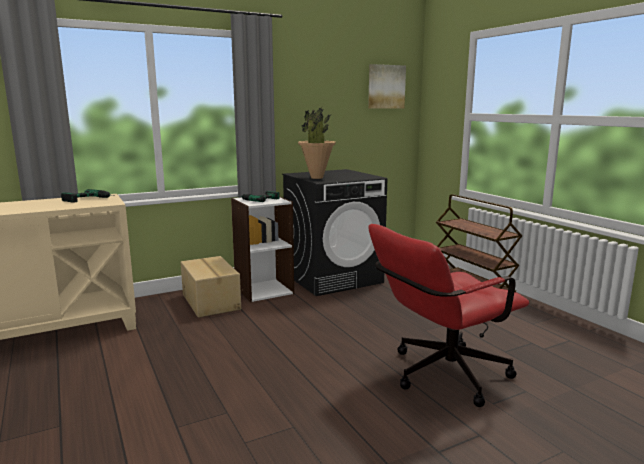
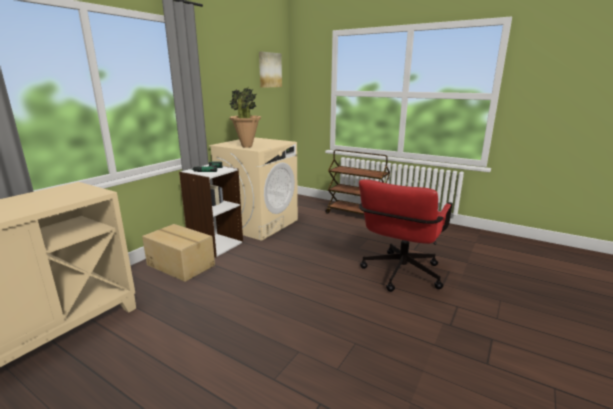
camera: 30 degrees left, 5 degrees up
power drill [61,189,115,203] -> none
black washing machine [282,169,387,296] -> beige washing machine [209,137,298,241]

